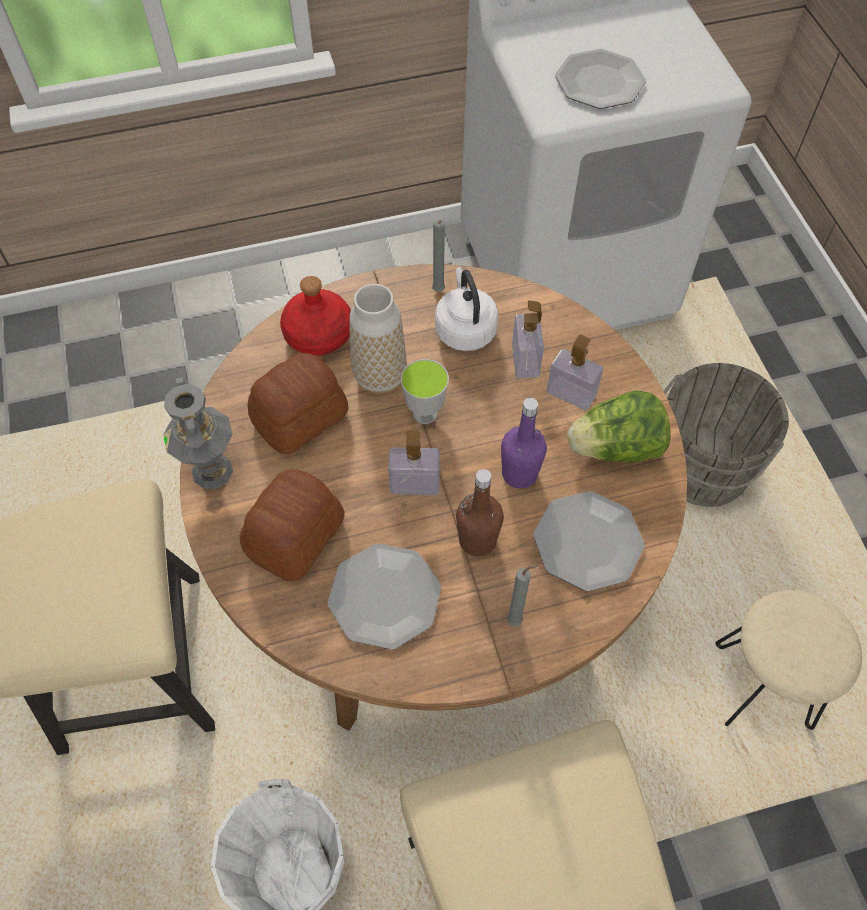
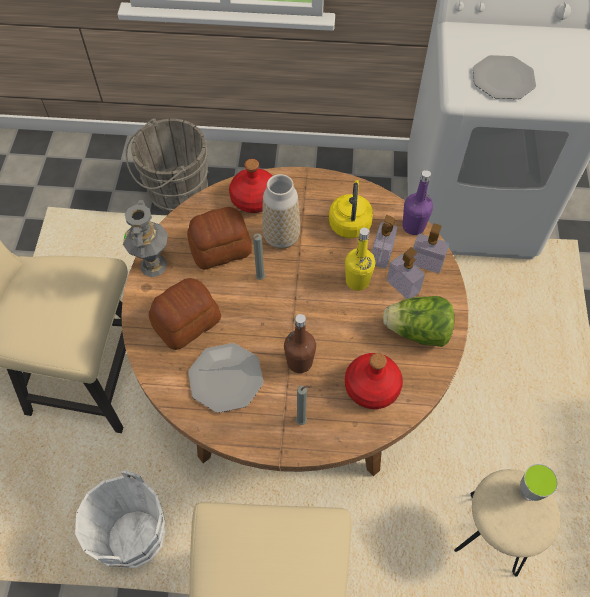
camera: 20 degrees right, 0 degrees up
soap dispenser [388,430,440,495] -> soap dispenser moved to [413,223,449,273]
cup [401,359,449,424] -> cup moved to [520,464,558,501]
grey candle [432,219,445,292] -> grey candle moved to [253,234,265,280]
white kettle [435,267,498,351] -> yellow kettle [329,180,373,238]
purple bottle [501,398,547,489] -> purple bottle moved to [403,170,433,235]
plate [534,491,644,591] -> red bottle [345,353,403,409]
grey bucket [664,363,789,507] -> grey bucket moved to [125,119,209,212]
none -> yellow bottle [345,228,375,291]

